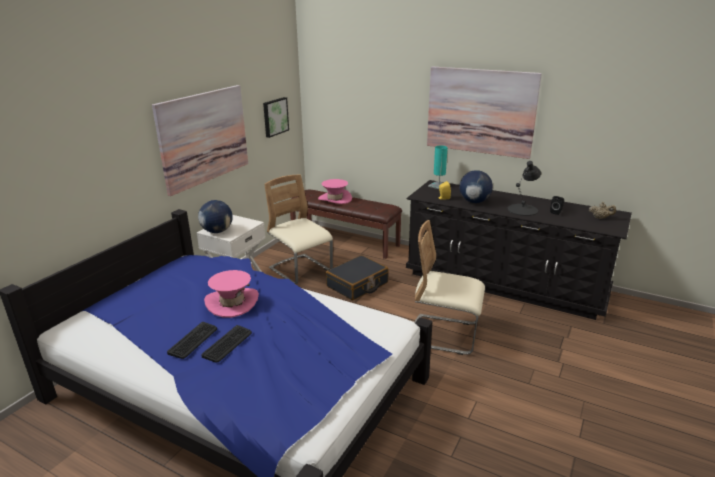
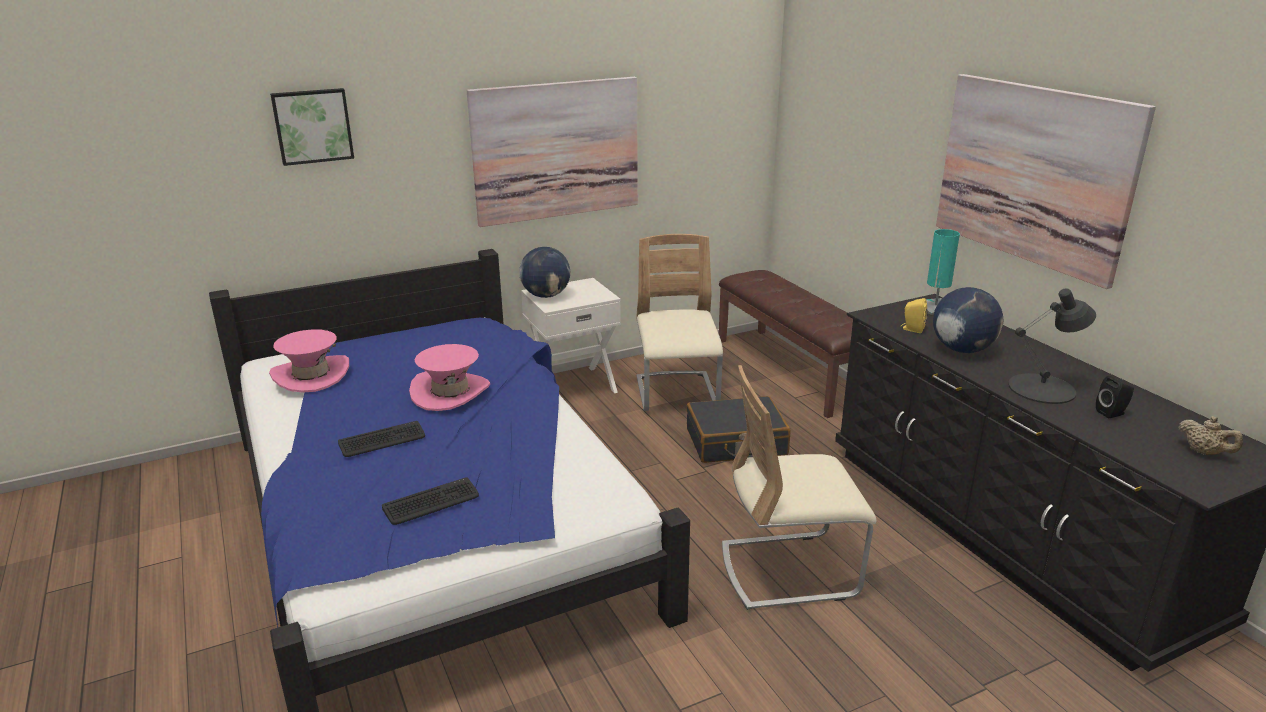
camera: 35 degrees right, 0 degrees up
keyboard [167,322,217,359] -> keyboard moved to [382,477,479,525]
picture [263,97,289,138] -> picture moved to [270,88,354,166]
pink hat [318,179,352,204] -> pink hat moved to [269,329,349,393]
beige chair [414,220,485,355] -> beige chair turned 60 degrees counterclockwise [722,365,877,610]

